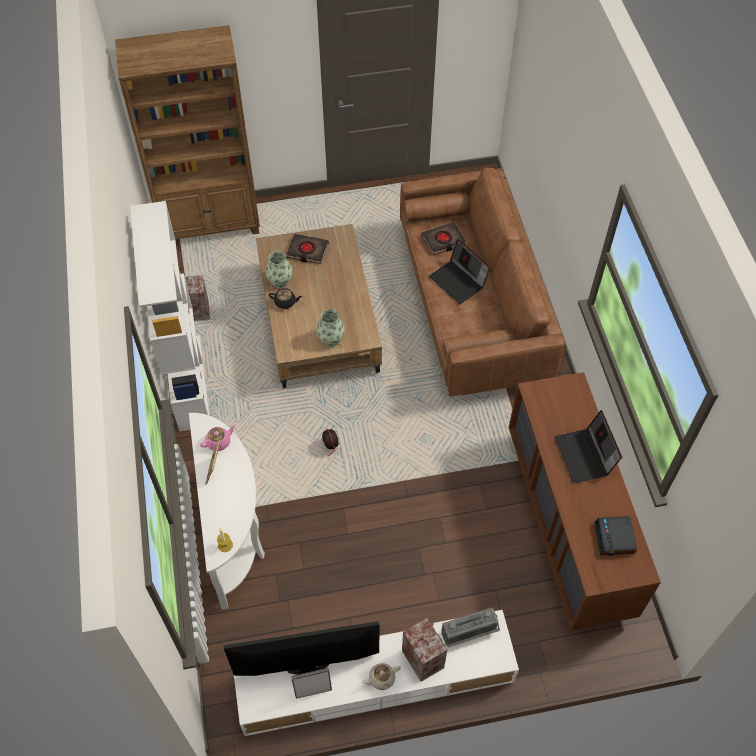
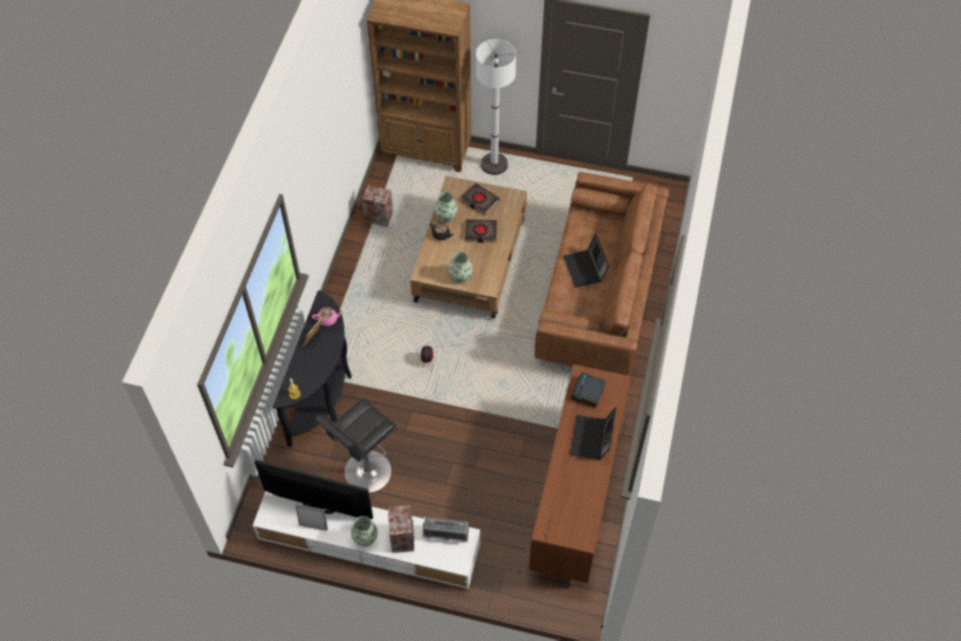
camera: 25 degrees right, 0 degrees up
white bookcase [130,201,210,431] -> none
white console table [189,413,265,609] -> black console table [273,290,351,447]
beige teapot [361,663,401,690] -> vase [351,516,378,547]
black book [421,222,465,255] -> black book moved to [465,219,497,243]
alarm clock [594,516,637,556] -> alarm clock moved to [570,373,605,407]
none -> black stool [315,398,396,493]
none -> white floor lamp [476,39,516,175]

